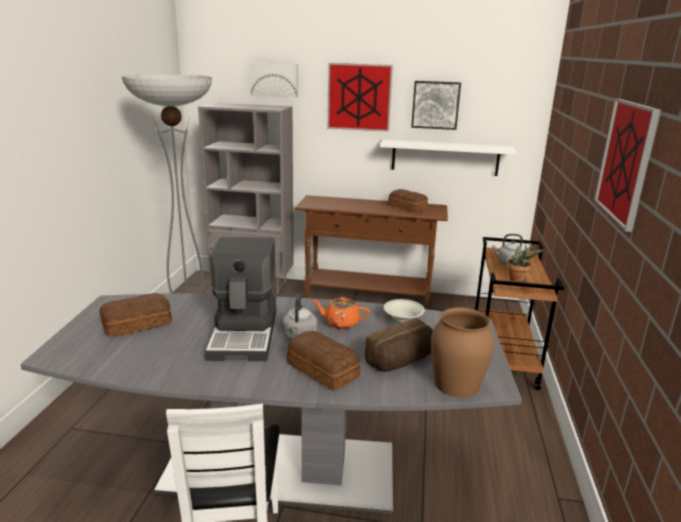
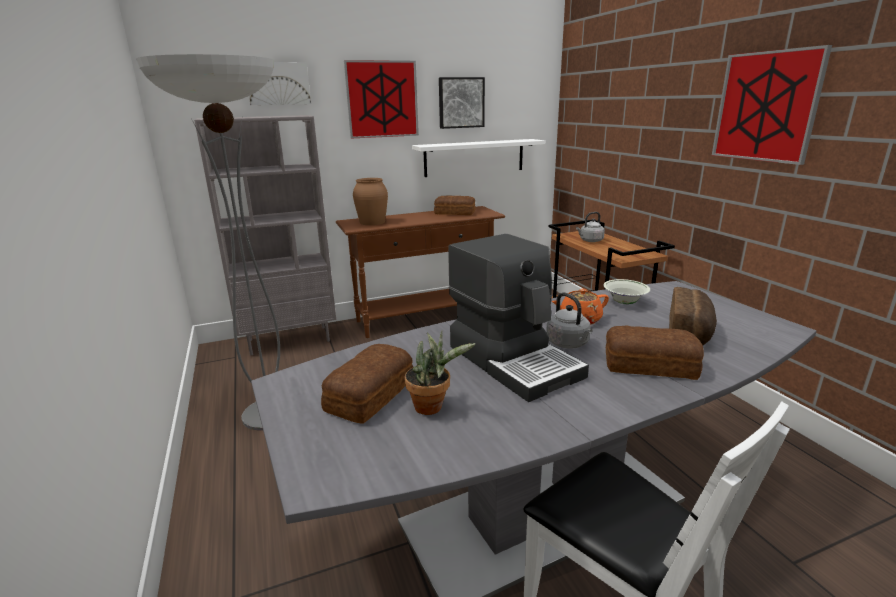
camera: 30 degrees left, 0 degrees up
brown vase [431,307,495,398] -> brown vase moved to [353,178,388,225]
potted plant [507,243,544,282] -> potted plant moved to [405,331,475,415]

